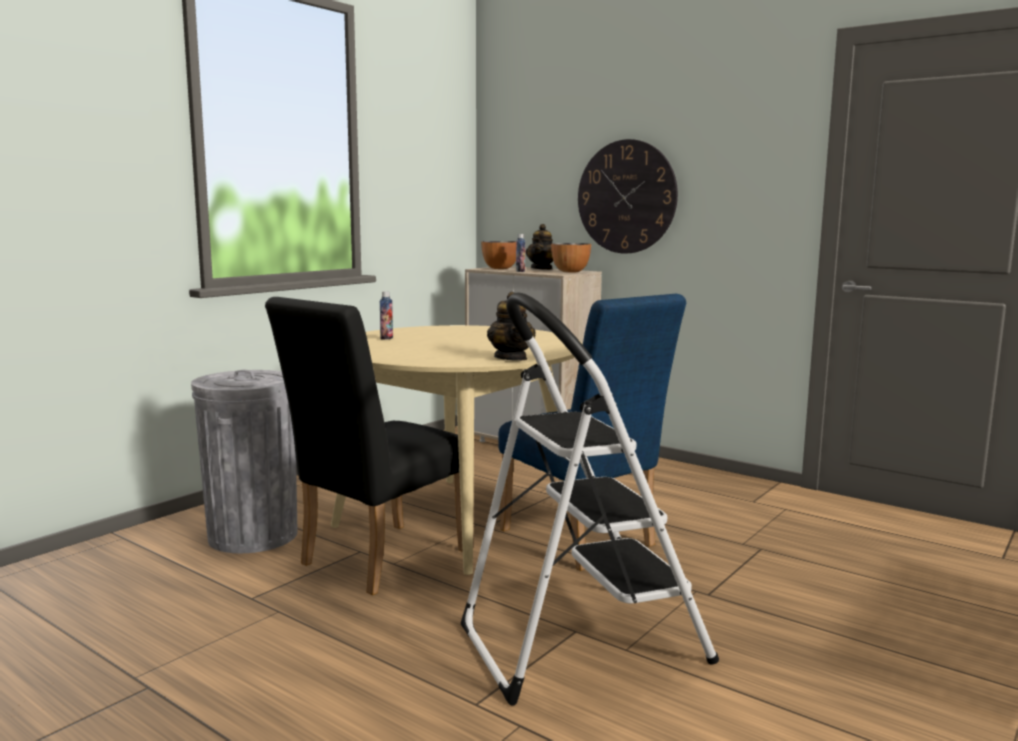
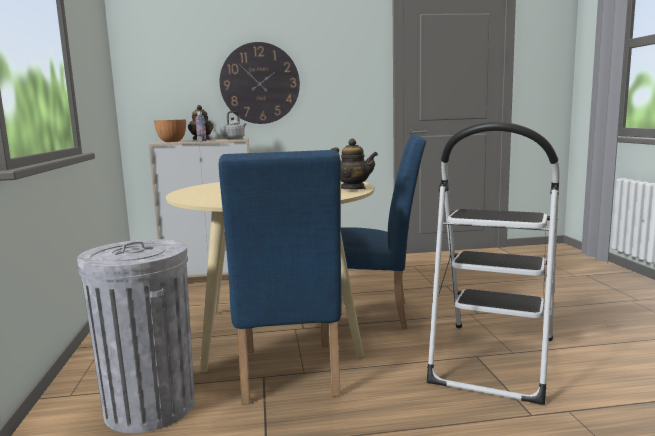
camera: 45 degrees left, 0 degrees up
black chair [265,297,463,595] -> blue chair [219,150,341,405]
bottle [380,291,393,340] -> none
bowl [551,243,591,273] -> grey kettle [222,111,246,140]

